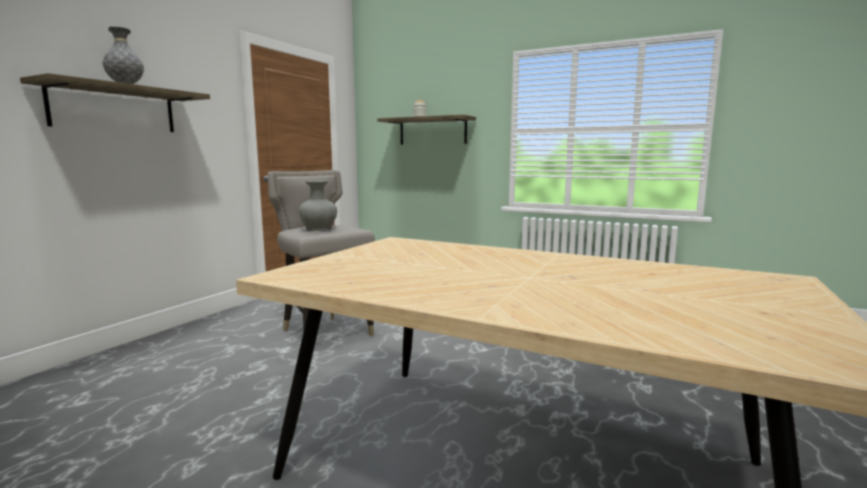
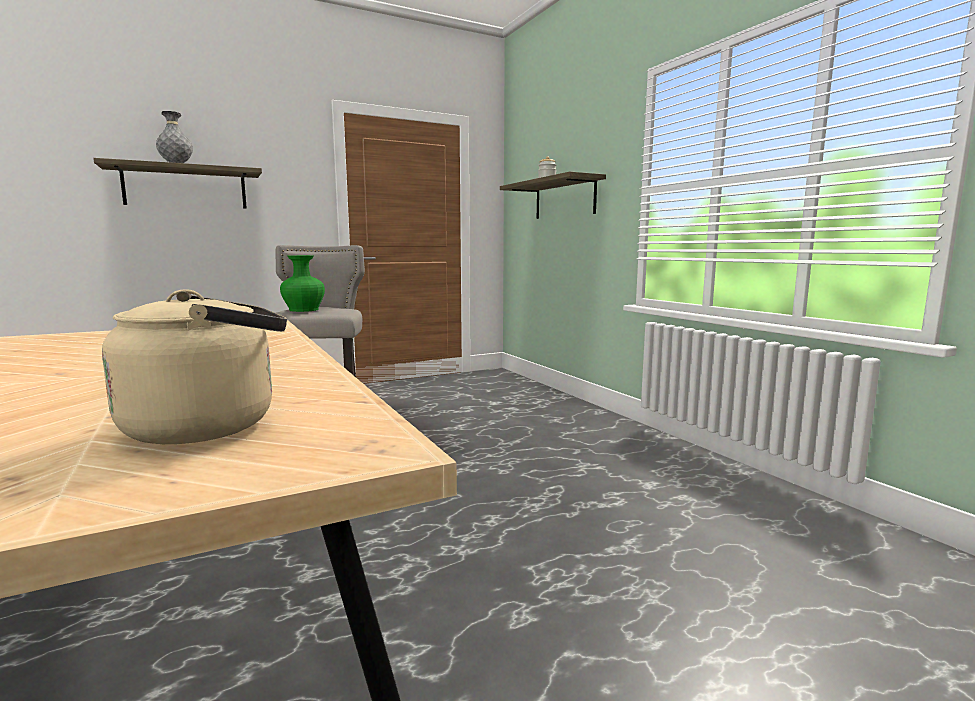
camera: 35 degrees right, 0 degrees up
grey vase [299,181,337,231] -> green vase [280,255,325,312]
none -> beige kettle [102,289,287,444]

